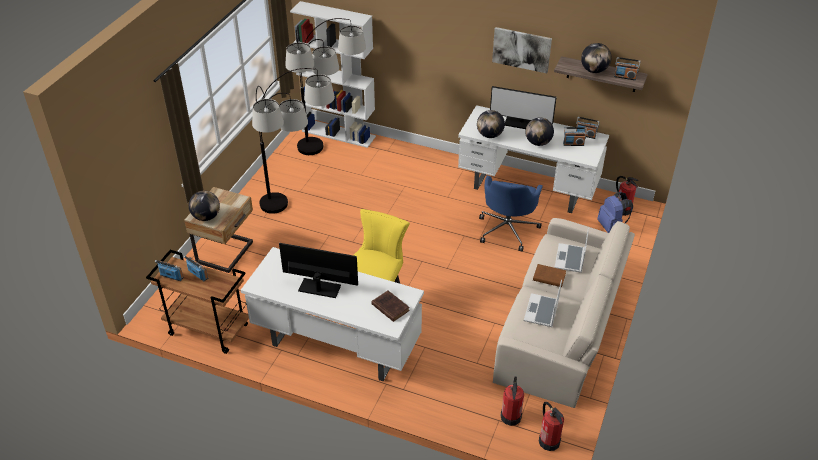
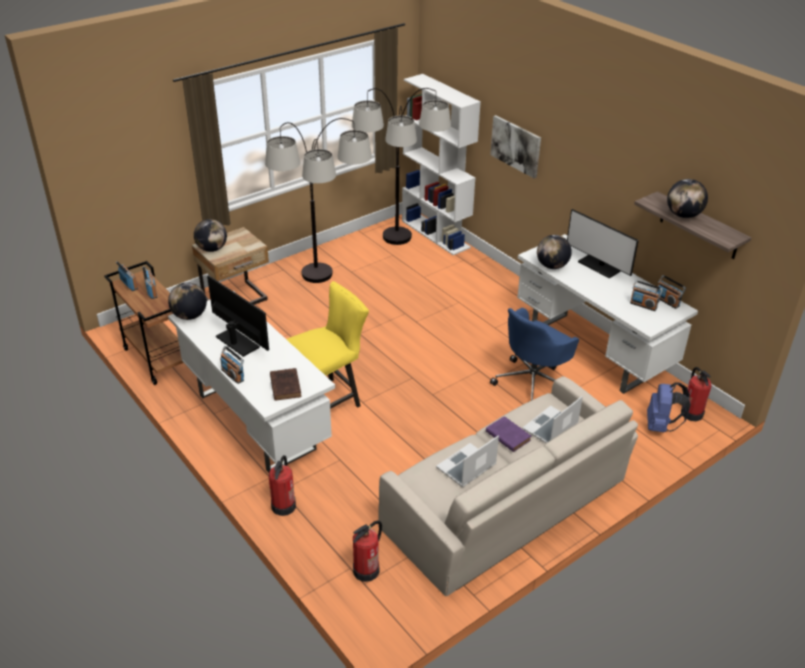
camera: 30 degrees right, 5 degrees down
picture [492,27,552,73] -> picture moved to [490,115,541,178]
globe [525,118,554,146] -> globe moved to [168,282,207,320]
brown book [533,264,566,287] -> purple book [486,416,532,452]
fire extinguisher [539,402,564,451] -> fire extinguisher moved to [269,455,296,516]
radio [614,57,641,80] -> radio moved to [220,346,244,384]

